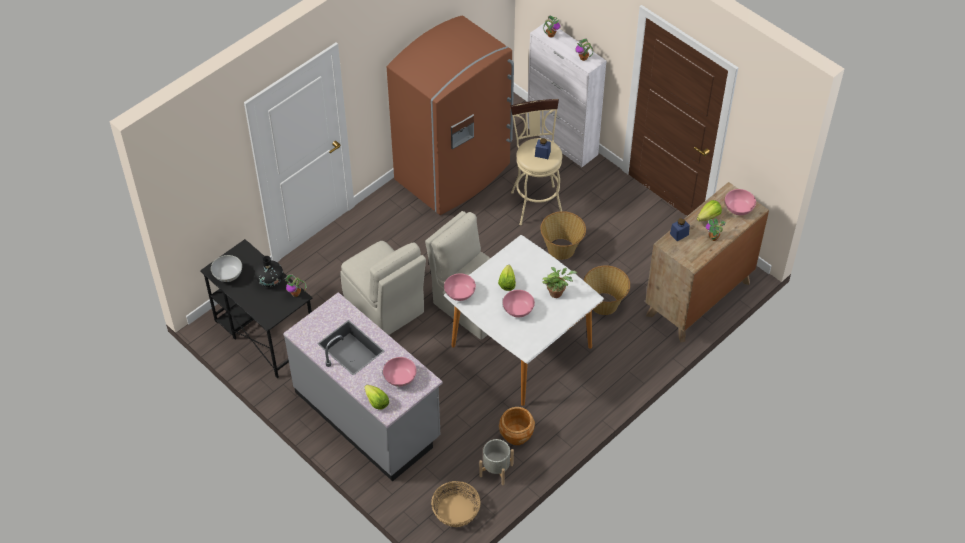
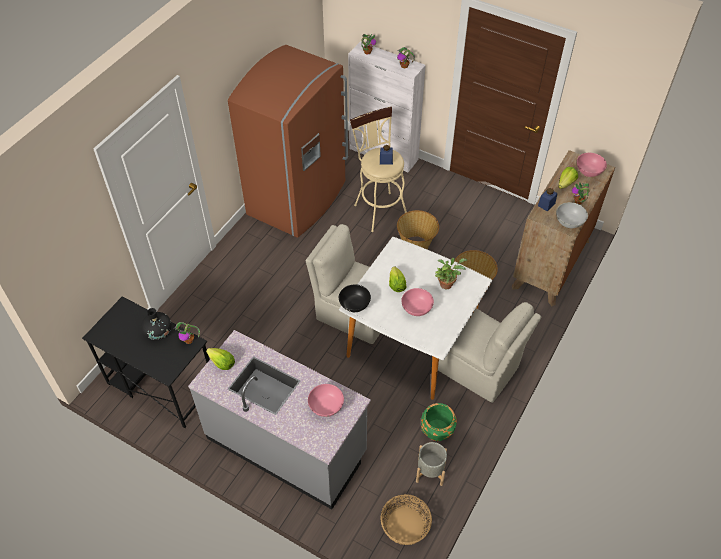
camera: 15 degrees left, 0 degrees up
white bowl [211,255,242,282] -> white bowl moved to [556,202,588,228]
beige chair [340,241,426,335] -> beige chair moved to [438,302,541,403]
lettuce [365,385,389,410] -> lettuce moved to [206,348,235,370]
pink bowl [444,274,476,301] -> black bowl [339,284,371,312]
brown planter [499,407,535,445] -> green planter [421,403,457,441]

